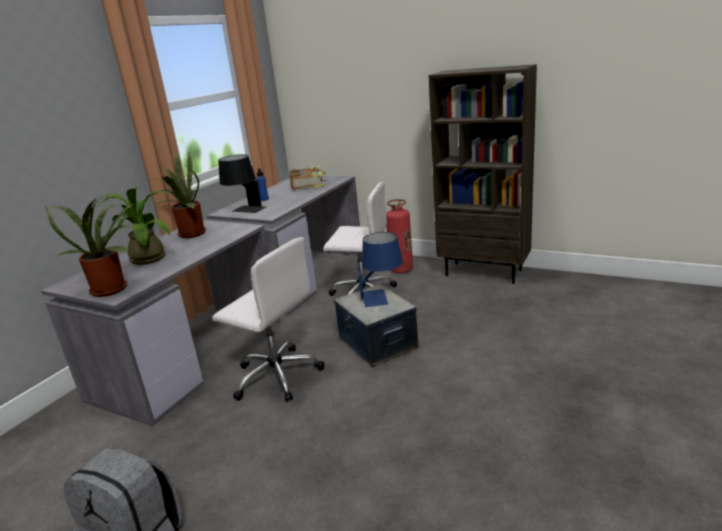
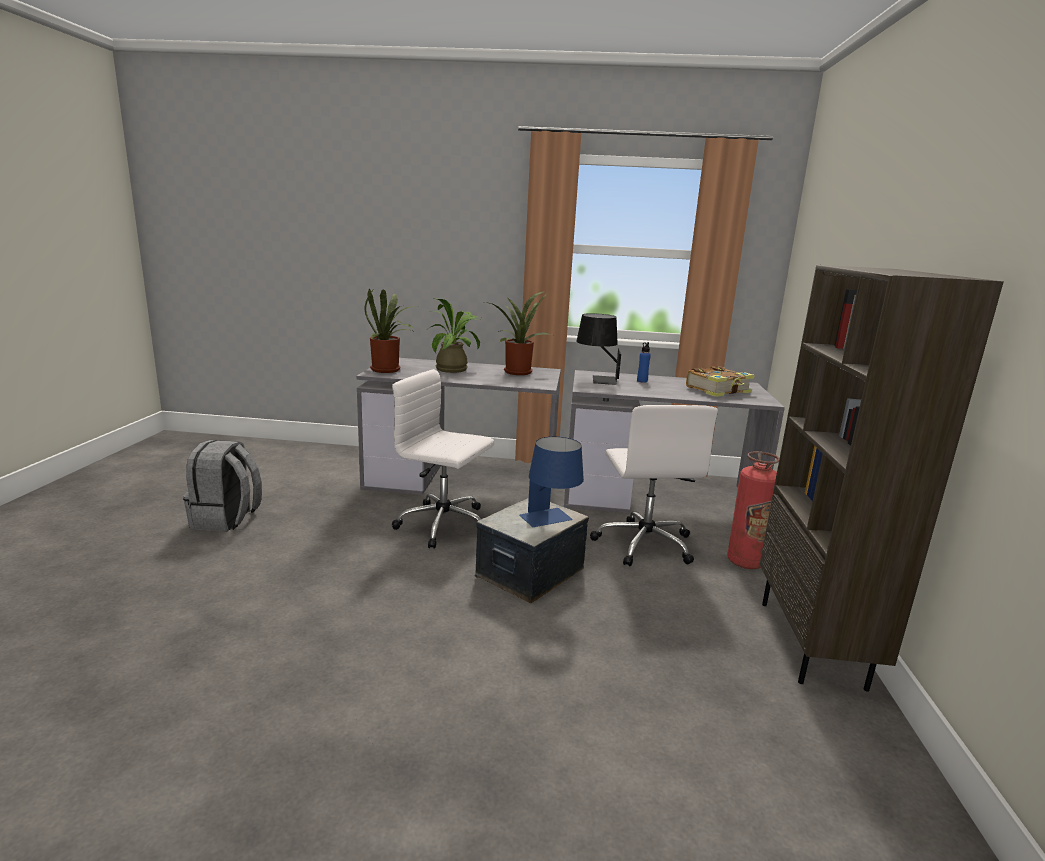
camera: 65 degrees right, 5 degrees down
white office chair [212,237,325,402] -> white office chair turned 105 degrees clockwise [392,369,494,549]

